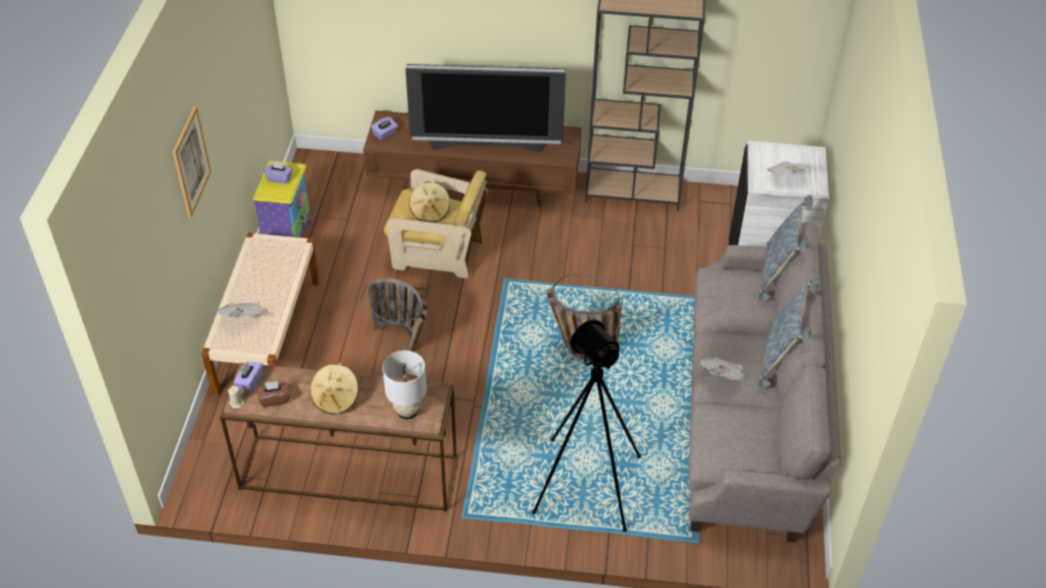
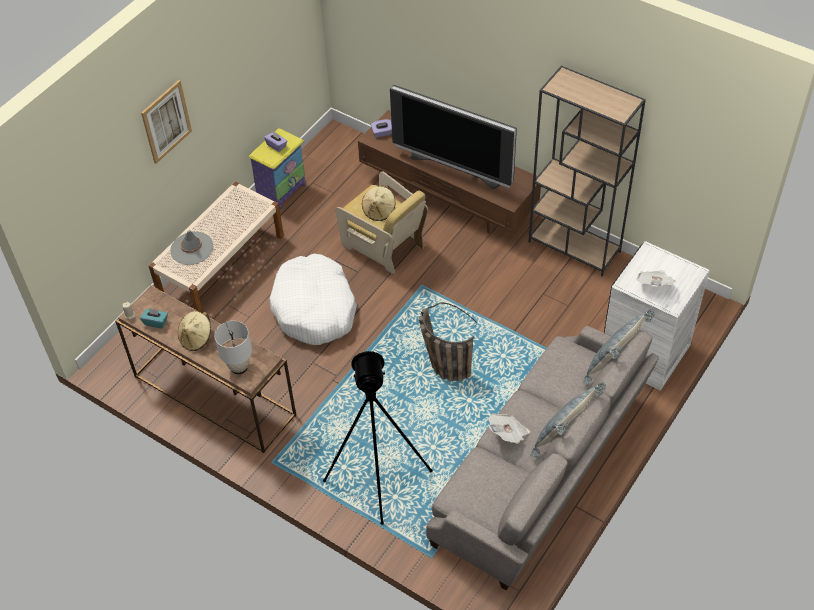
camera: 30 degrees right, 5 degrees up
newspaper [217,302,263,318] -> grey hat [170,230,213,265]
purple tissue box [234,362,263,392] -> none
brown tissue box [257,381,289,407] -> turquoise tissue box [140,308,168,328]
basket [360,278,427,351] -> white dog bed [270,254,357,345]

